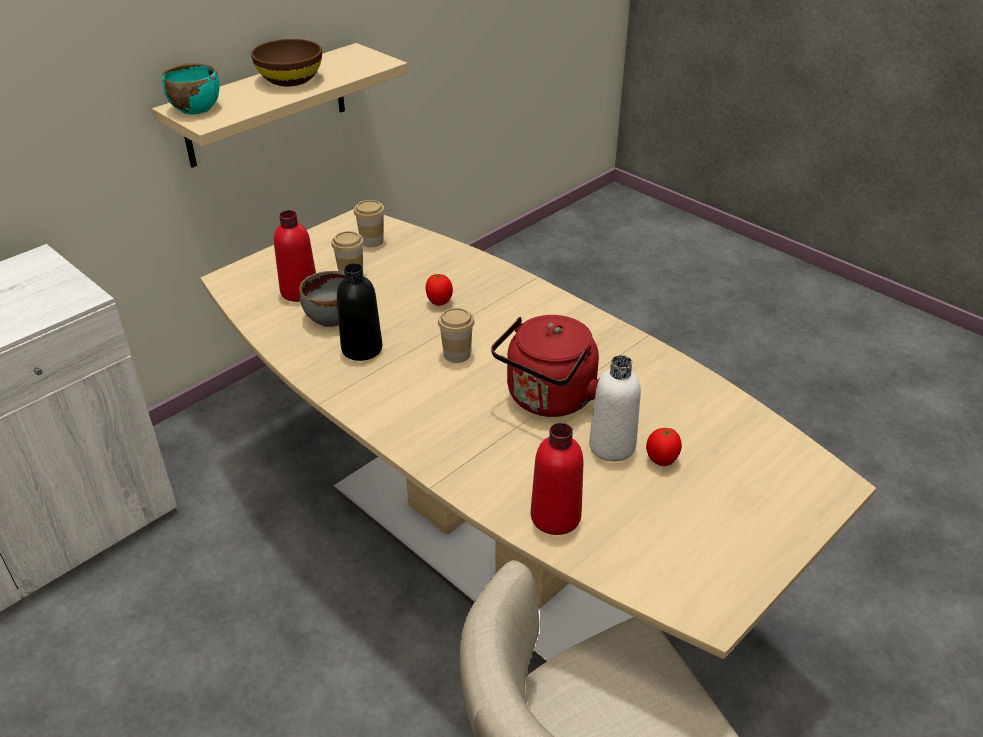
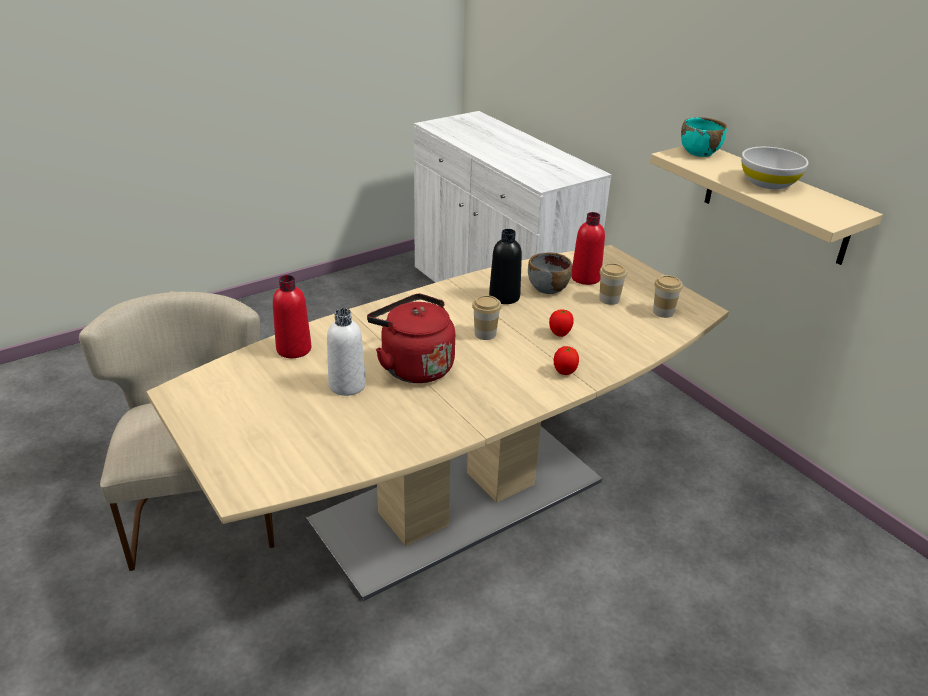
camera: 100 degrees right, 5 degrees down
brown bowl [251,39,322,86] -> white bowl [741,147,808,189]
tomato [646,428,682,466] -> tomato moved to [554,346,579,375]

